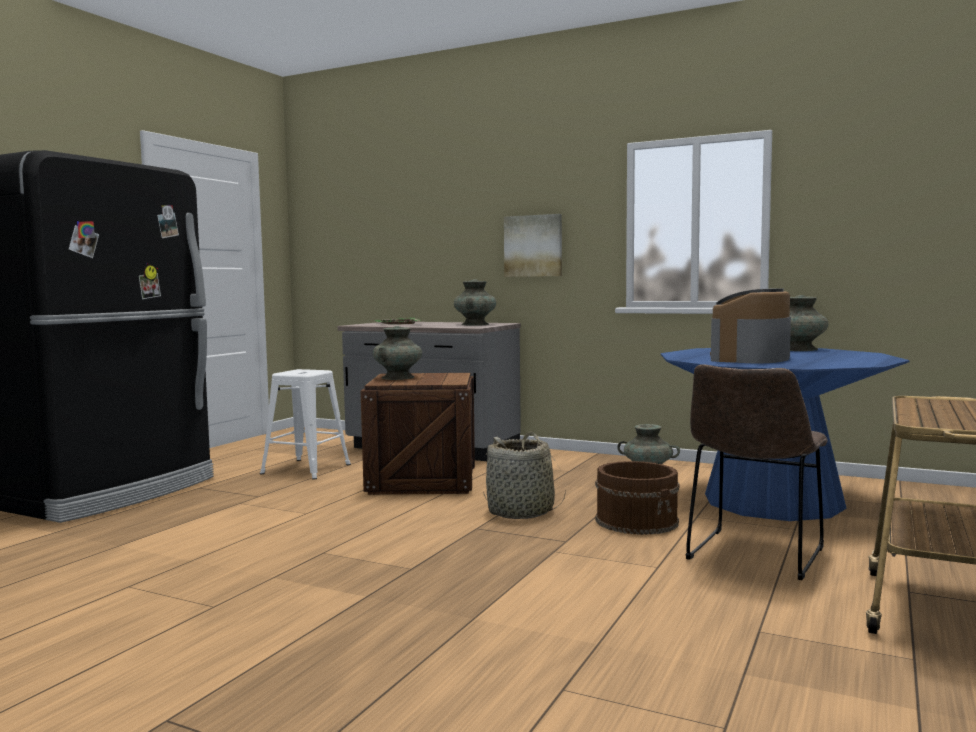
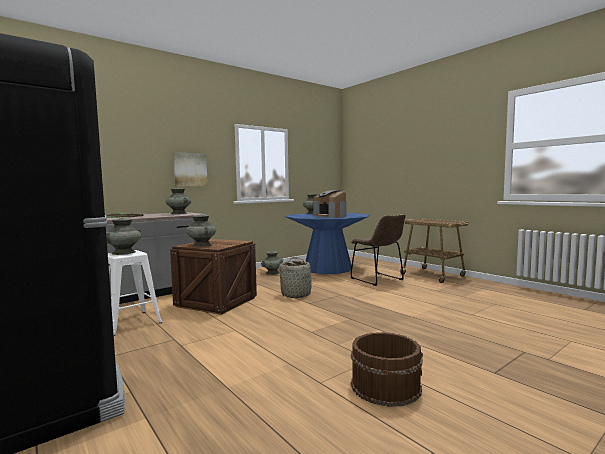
camera: 65 degrees left, 0 degrees up
brown bucket [595,461,679,535] -> brown bucket moved to [351,332,423,407]
none -> turquoise vase [106,218,141,255]

